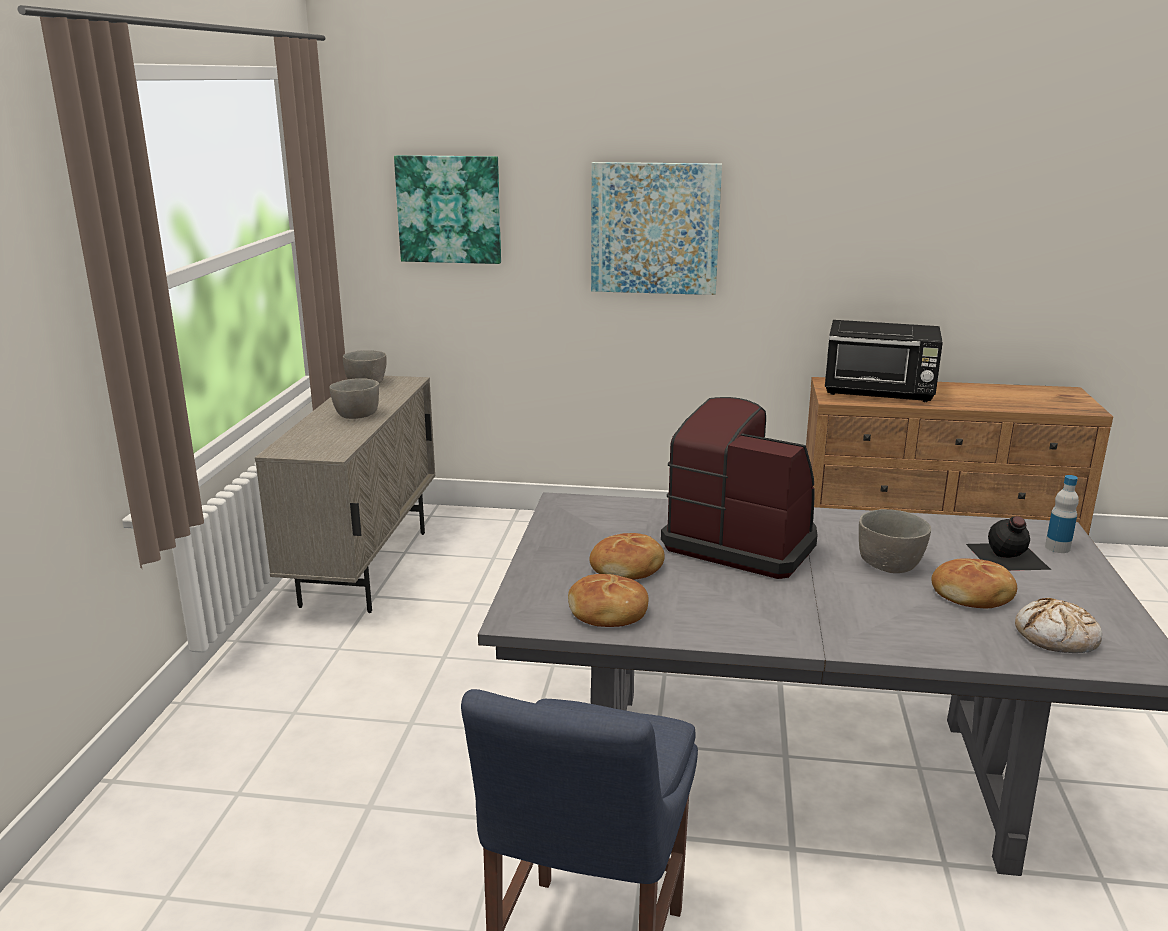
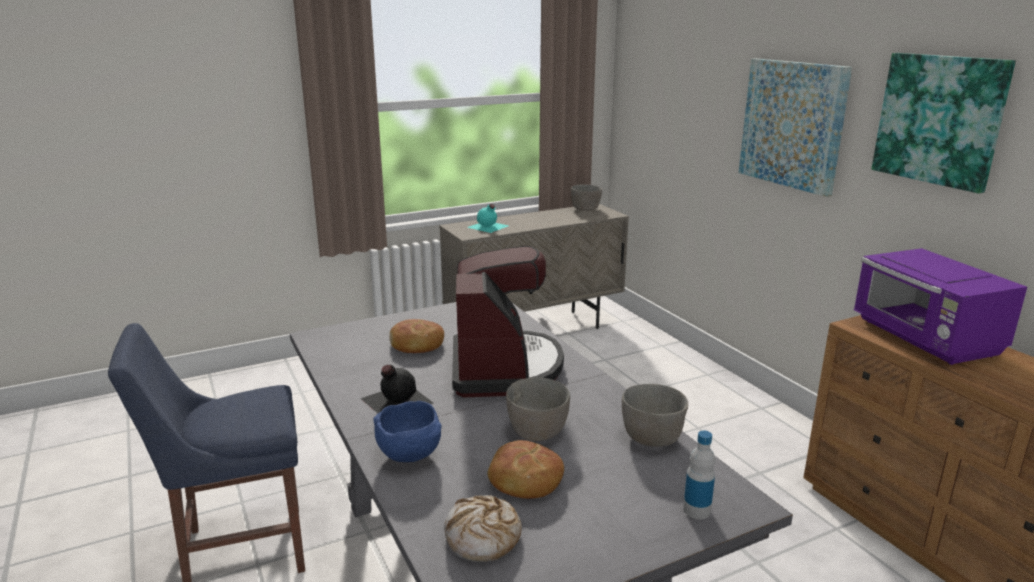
camera: 55 degrees right, 0 degrees up
grey bowl [329,378,379,419] -> grey bowl moved to [622,384,688,447]
picture [394,155,501,264] -> picture moved to [872,53,1016,193]
bread [568,574,648,627] -> none
black microwave [825,320,943,402] -> purple microwave [853,248,1027,365]
black bottle [966,516,1051,571] -> black bottle moved to [360,365,433,413]
none -> blue bowl [373,401,442,462]
none -> turquoise bottle [467,204,509,233]

